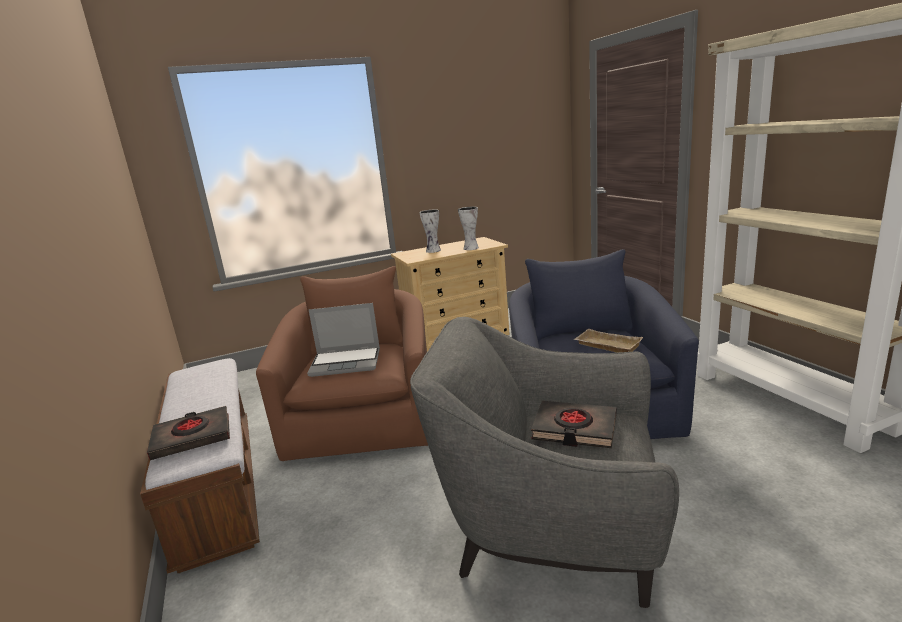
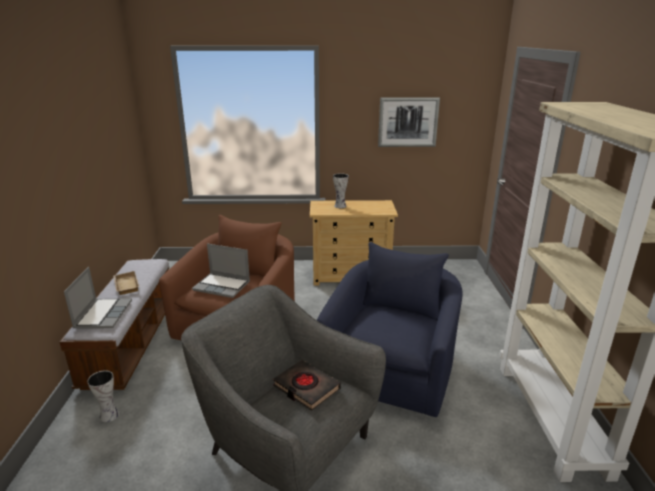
camera: 20 degrees right, 5 degrees up
black book [147,406,230,460] -> laptop [64,267,132,328]
vase [458,207,479,250] -> vase moved to [87,370,119,422]
beige tray [574,329,643,353] -> beige tray moved to [113,271,139,295]
none -> picture [378,97,440,147]

